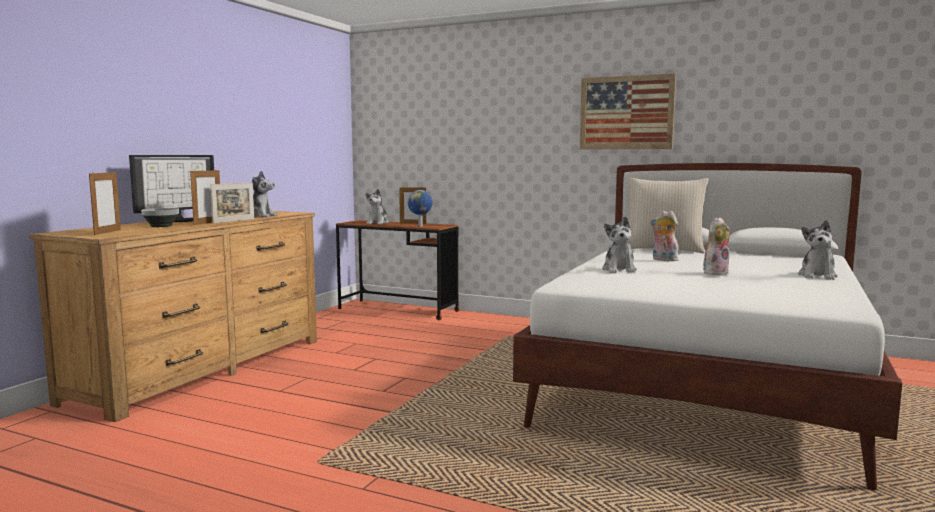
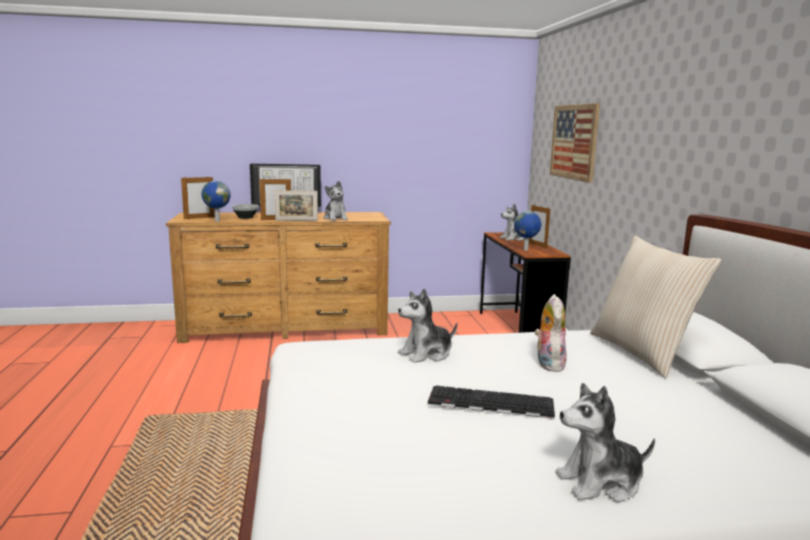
camera: 55 degrees right, 5 degrees up
picture [580,73,676,149] -> picture moved to [550,103,600,183]
plush toy [703,217,730,275] -> keyboard [428,385,555,419]
none -> globe [201,181,231,222]

